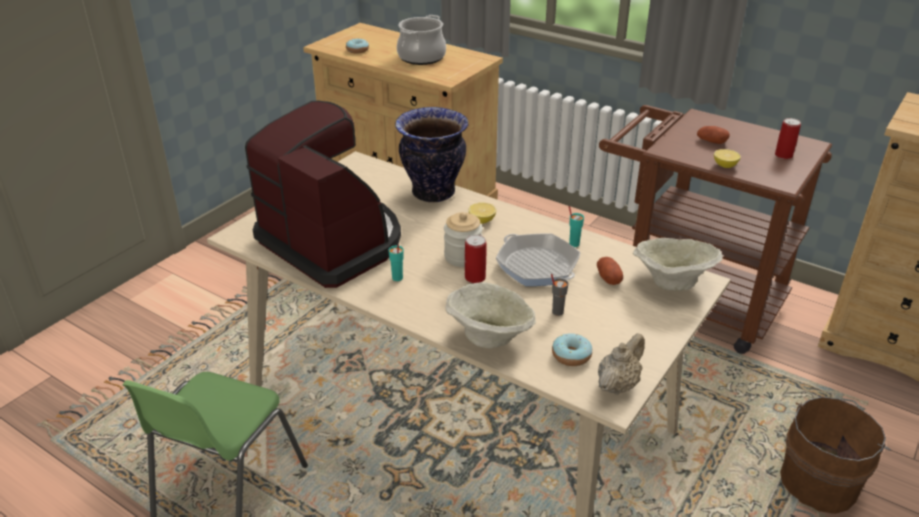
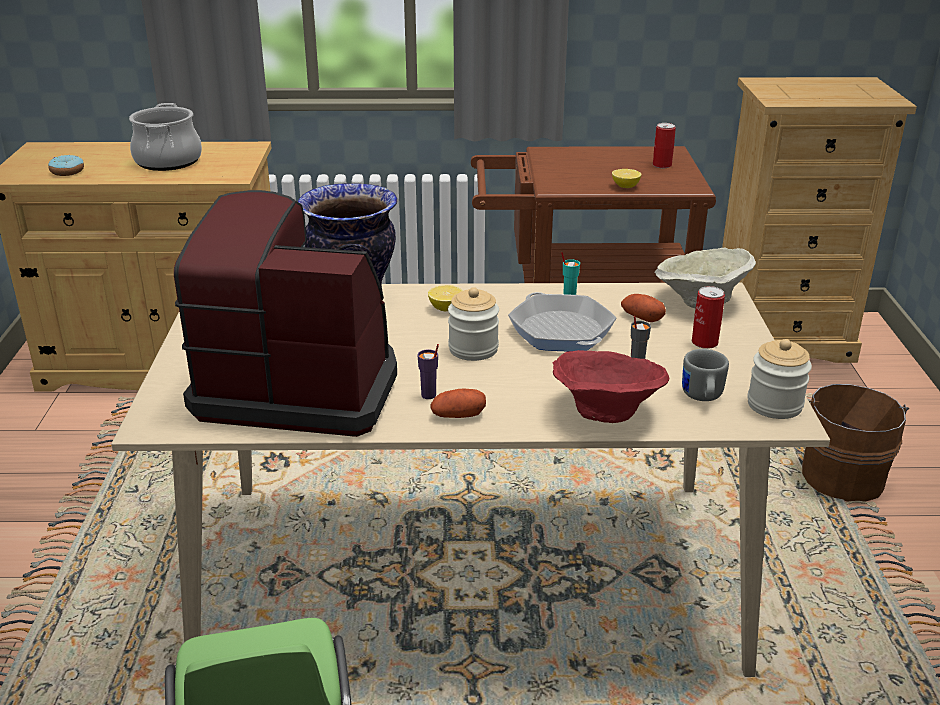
camera: 35 degrees left, 5 degrees down
turquoise cup [388,245,404,281] -> purple cup [417,344,439,399]
beige bowl [445,282,536,348] -> red bowl [553,350,669,423]
can [465,235,486,283] -> can moved to [692,286,725,349]
frying pan [496,234,581,286] -> frying pan turned 135 degrees counterclockwise [508,292,617,351]
donut [552,333,592,366] -> grey mug [682,349,729,401]
beige teapot [598,333,645,395] -> jar [747,339,812,419]
potato [697,126,730,144] -> potato moved to [430,389,486,418]

